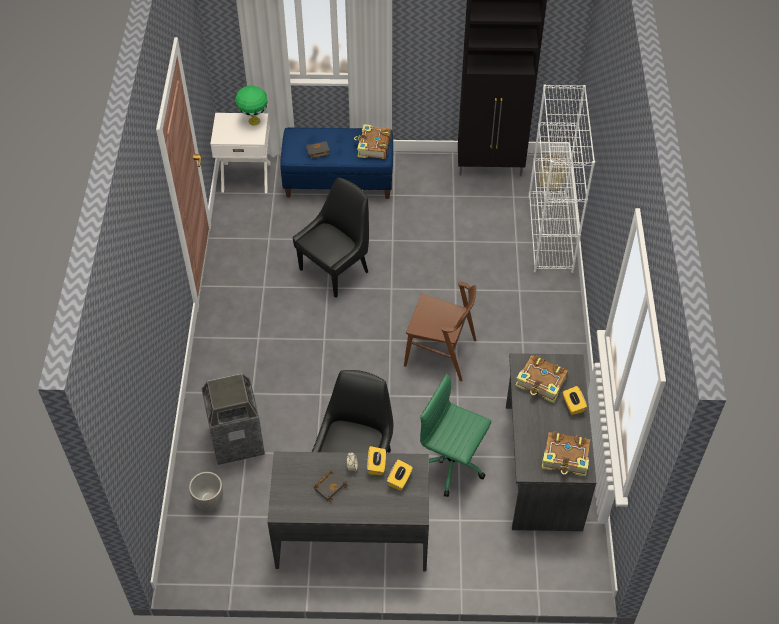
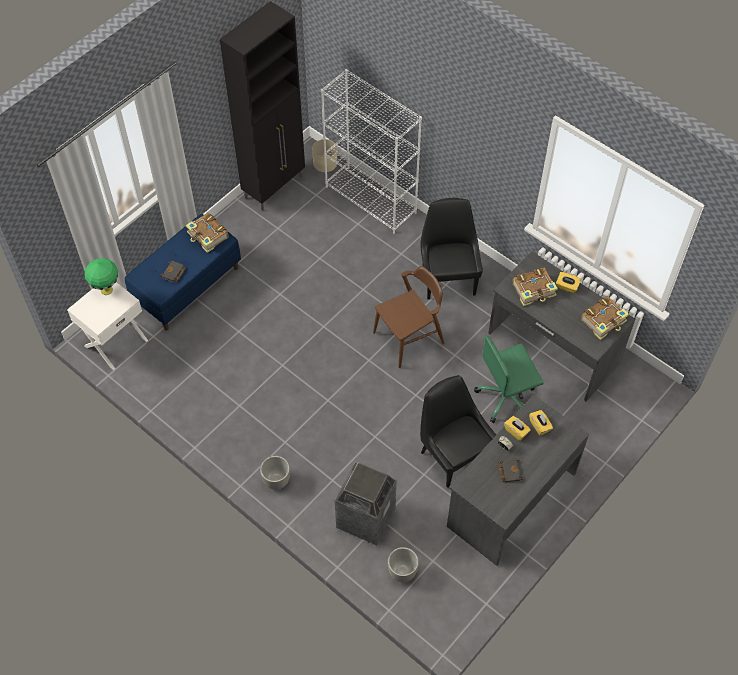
camera: 50 degrees left, 5 degrees up
black chair [293,177,369,298] -> black chair moved to [420,198,483,299]
none -> planter [260,456,290,490]

